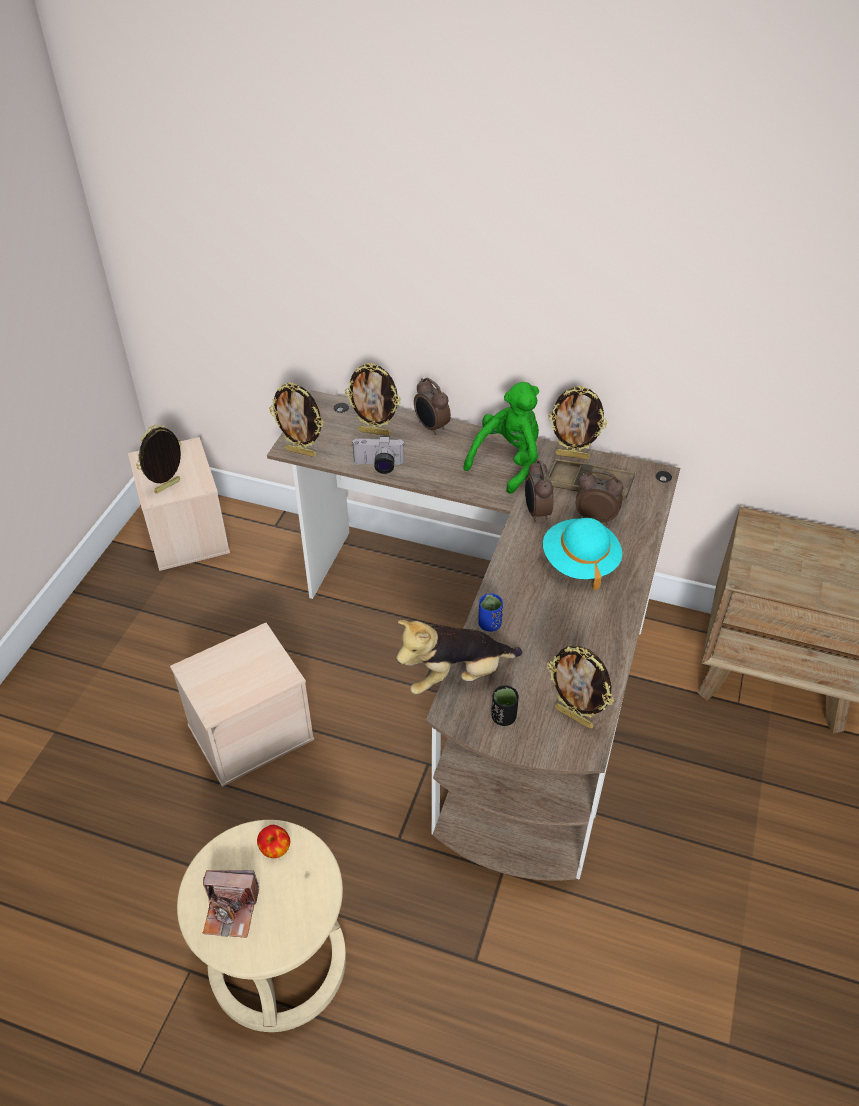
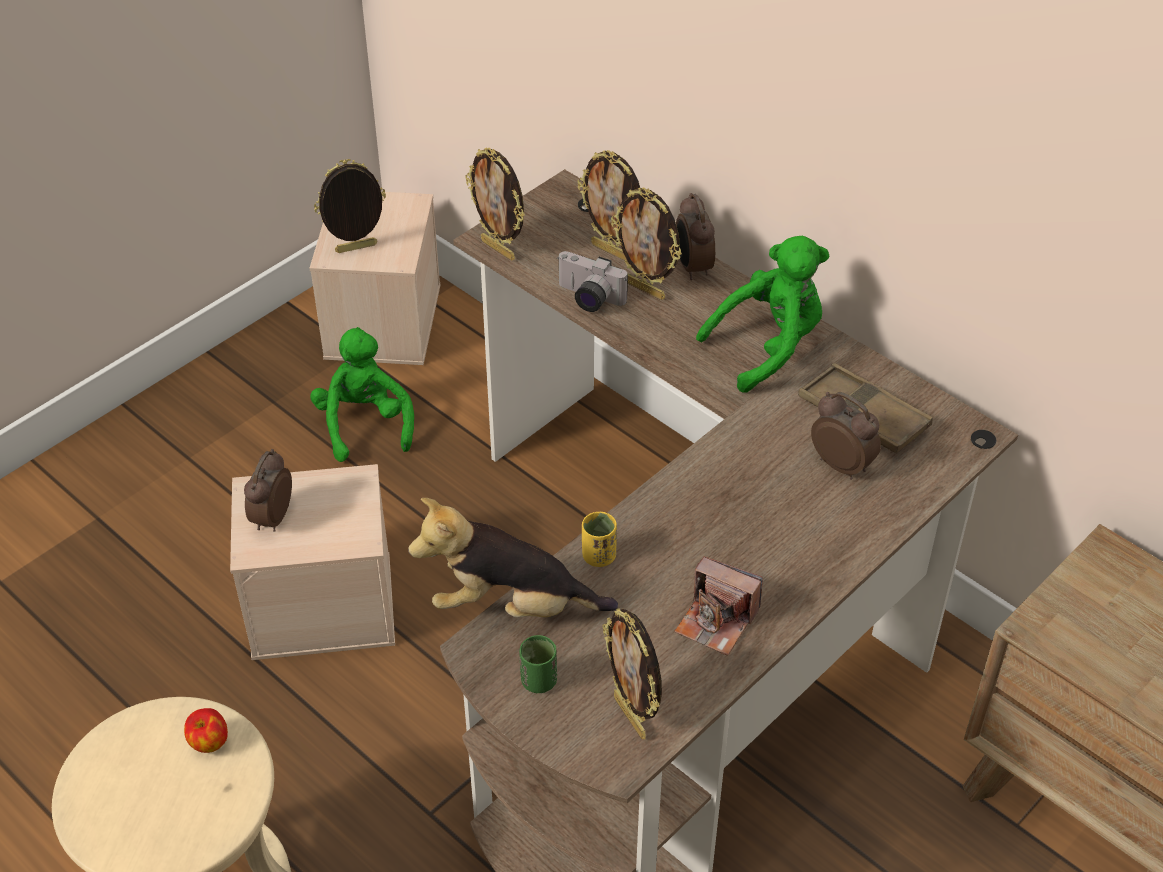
camera: 25 degrees right, 0 degrees up
camera [202,870,259,938] -> camera moved to [675,557,763,656]
blue cup [478,593,503,632] -> yellow cup [582,512,617,567]
black cup [491,685,519,726] -> green cup [519,635,557,693]
alarm clock [525,459,553,522] -> alarm clock moved to [244,449,292,532]
turquoise hat [543,518,622,590] -> none
picture frame [548,386,607,459] -> picture frame moved to [611,188,682,300]
none -> green plush toy [310,327,414,462]

